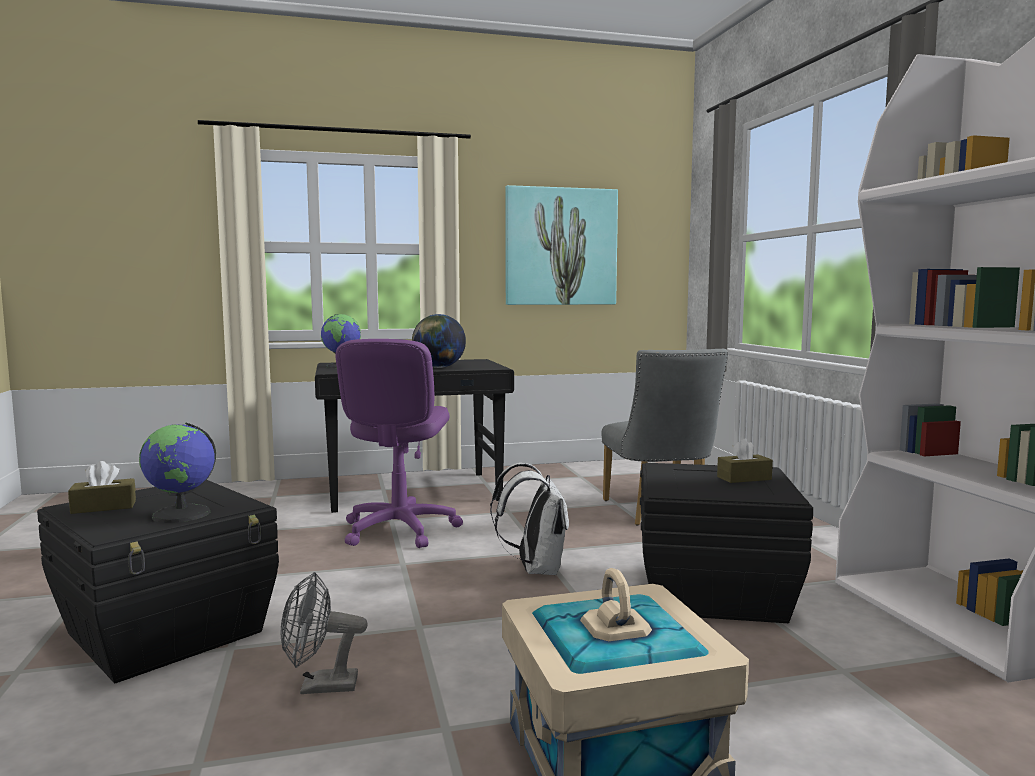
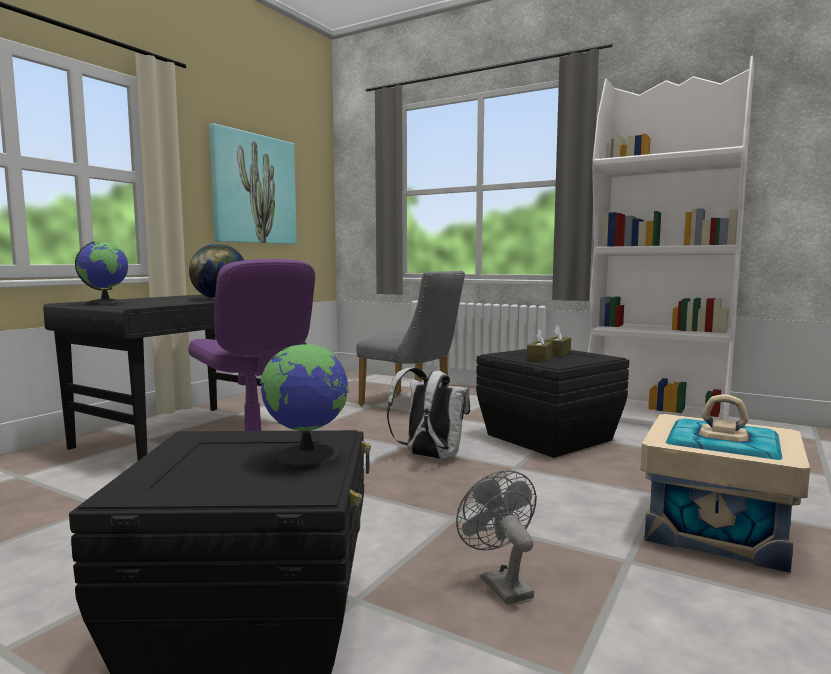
camera: 45 degrees left, 0 degrees up
brown tissue box [68,461,136,514] -> brown tissue box moved to [527,329,553,362]
grey fan [280,572,367,694] -> grey fan turned 120 degrees clockwise [456,470,537,604]

